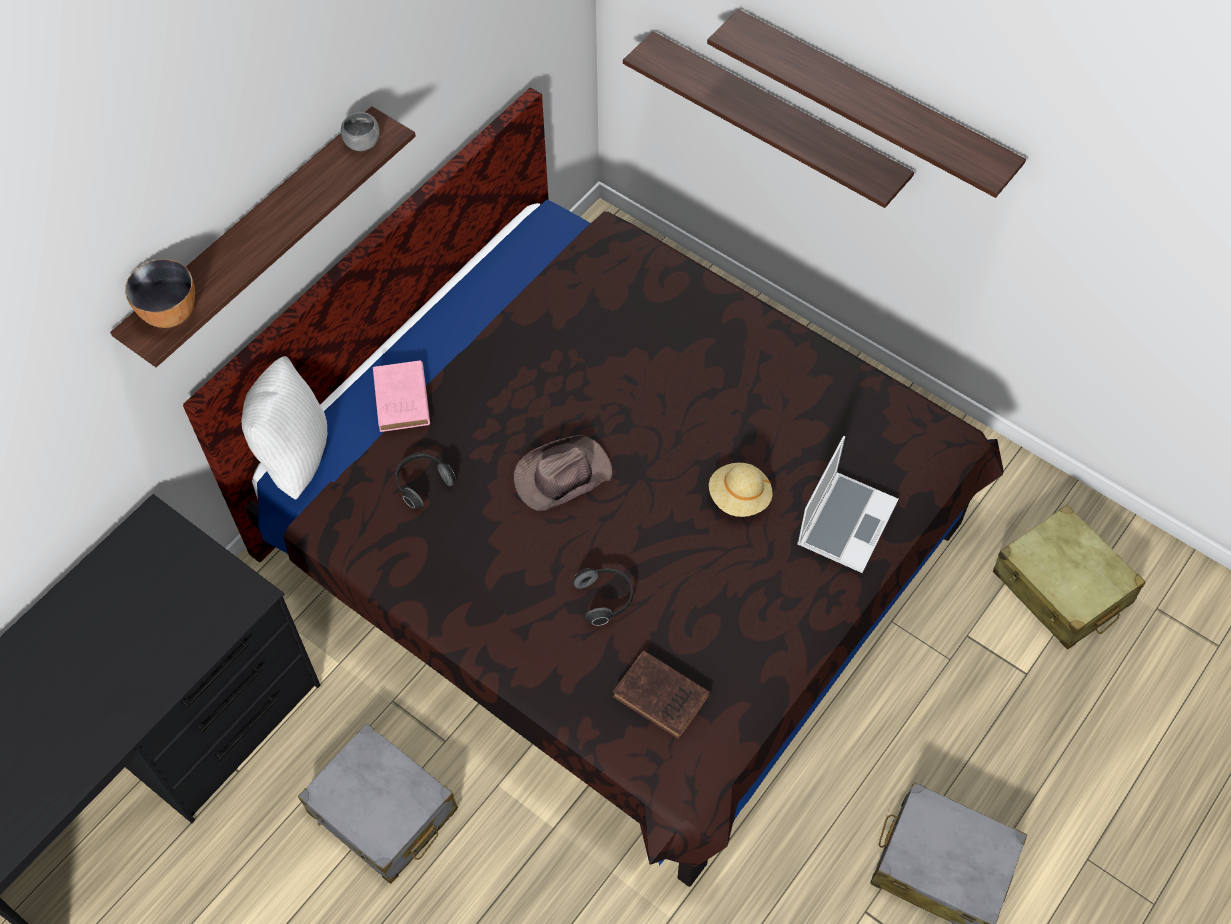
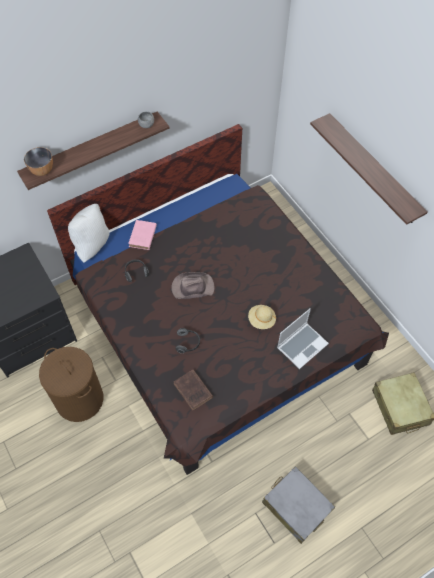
camera: 20 degrees right, 0 degrees up
grey suitcase [298,723,458,884] -> brown laundry basket [39,347,103,422]
shelf [623,31,914,208] -> none

